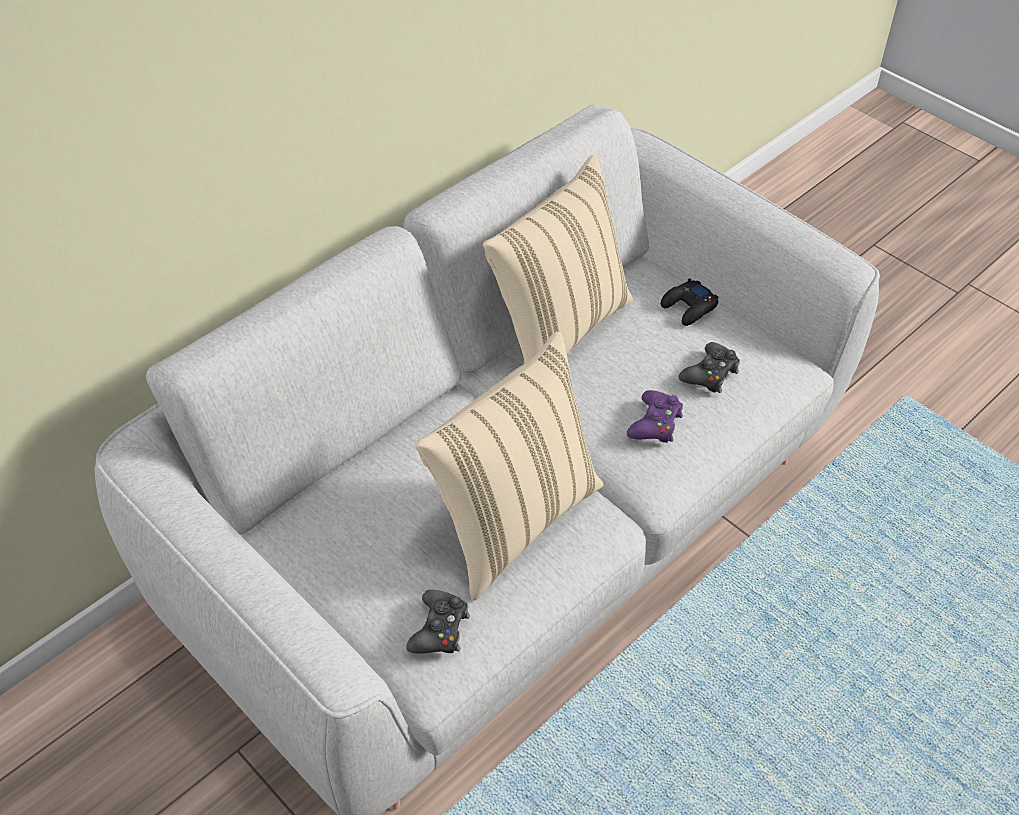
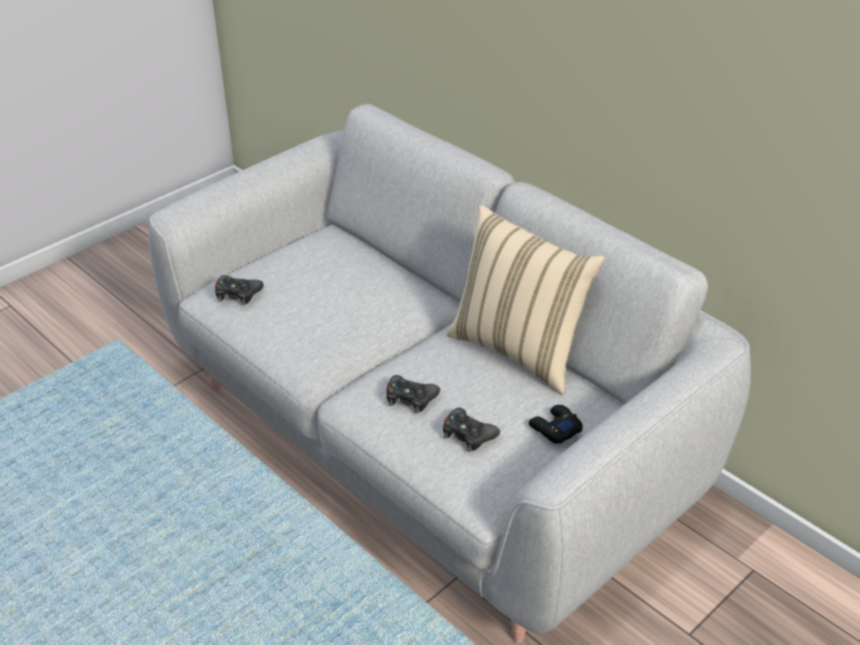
camera: 90 degrees right, 10 degrees down
beige pillow [415,332,604,600] -> none
purple game controller [627,390,683,443] -> black game controller [386,375,440,413]

